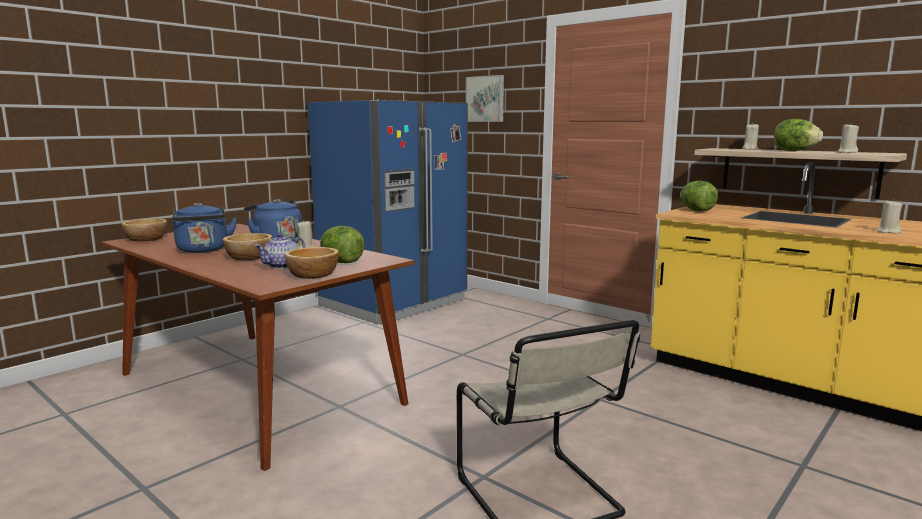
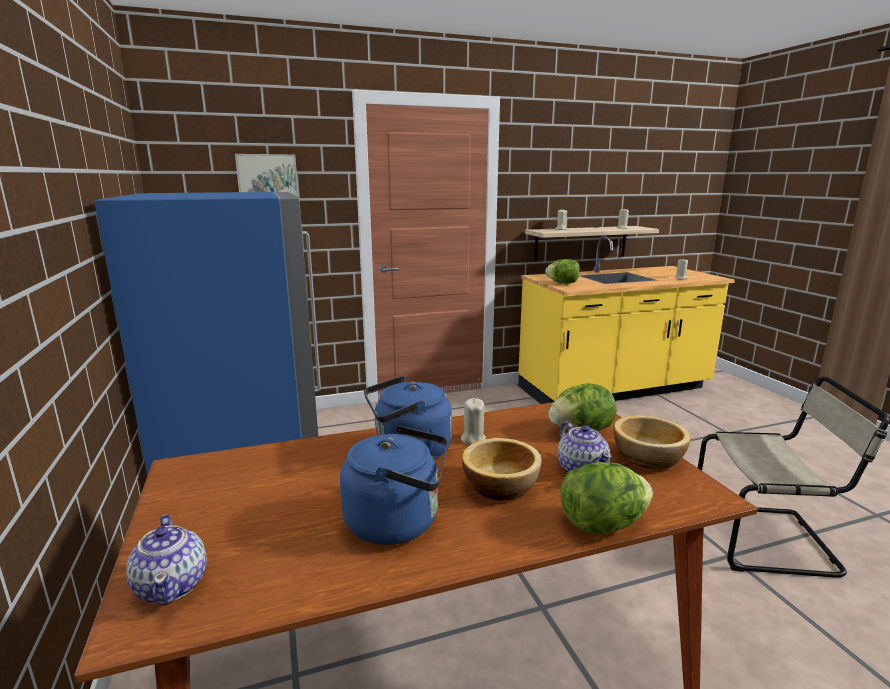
camera: 60 degrees left, 5 degrees up
bowl [121,219,167,241] -> teapot [126,515,207,605]
lettuce [774,119,823,151] -> lettuce moved to [560,462,653,534]

